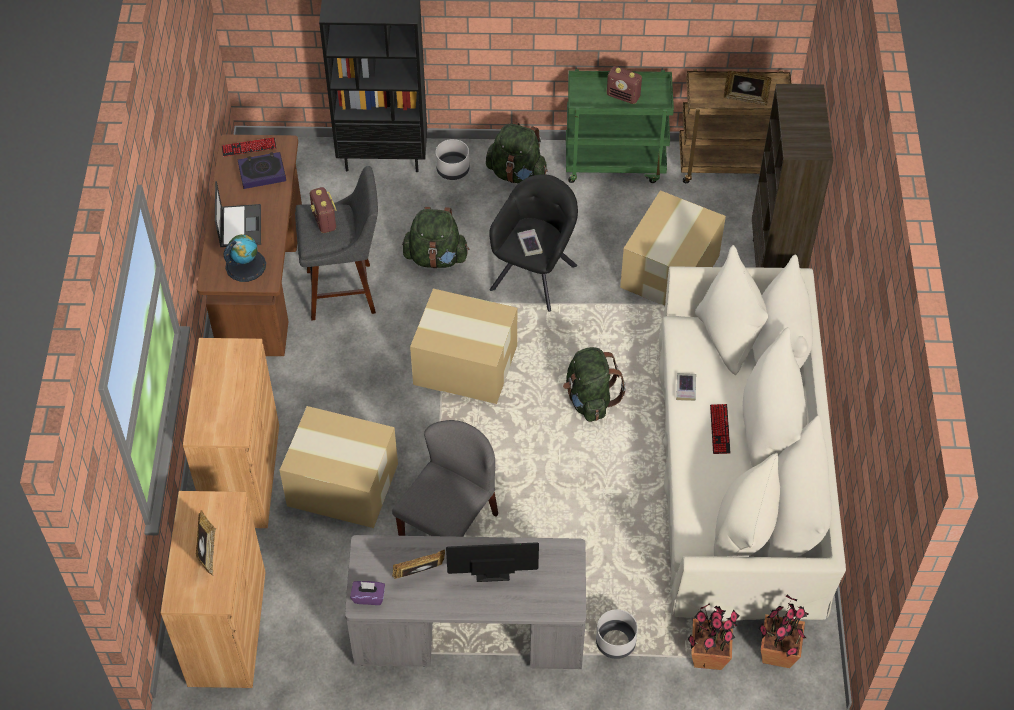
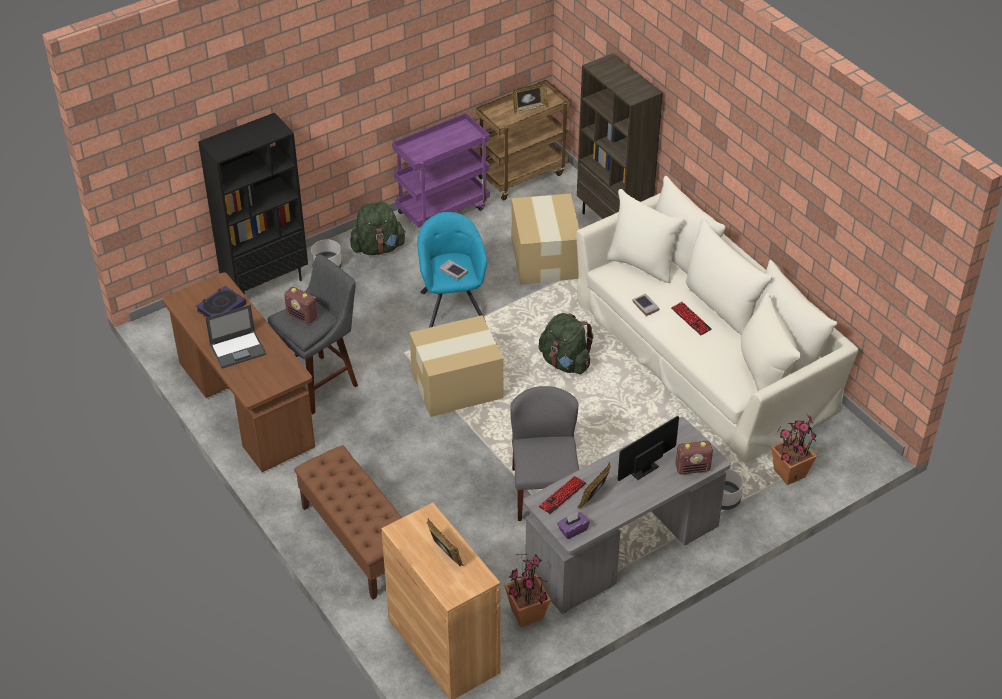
camera: 35 degrees left, 10 degrees down
brown cabinet [183,338,279,528] -> brown bench [294,445,402,600]
laptop [215,181,261,247] -> laptop turned 105 degrees clockwise [206,305,266,369]
keyboard [222,137,277,156] -> keyboard moved to [538,476,587,514]
globe [224,234,266,282] -> none
cardboard box [279,406,398,528] -> none
green backpack [402,207,469,269] -> none
black armchair [489,174,578,312] -> turquoise armchair [417,212,487,328]
green cart [566,69,674,183] -> purple cart [392,113,490,228]
radio [607,66,642,104] -> radio moved to [675,441,713,475]
potted plant [758,594,808,668] -> potted plant moved to [504,553,551,627]

